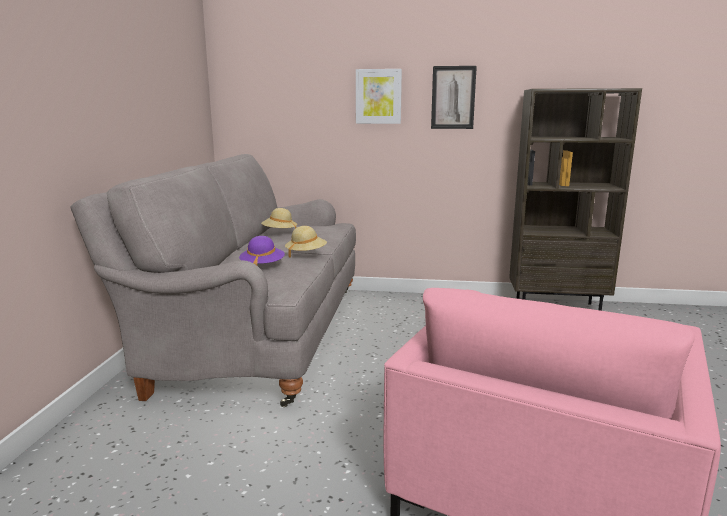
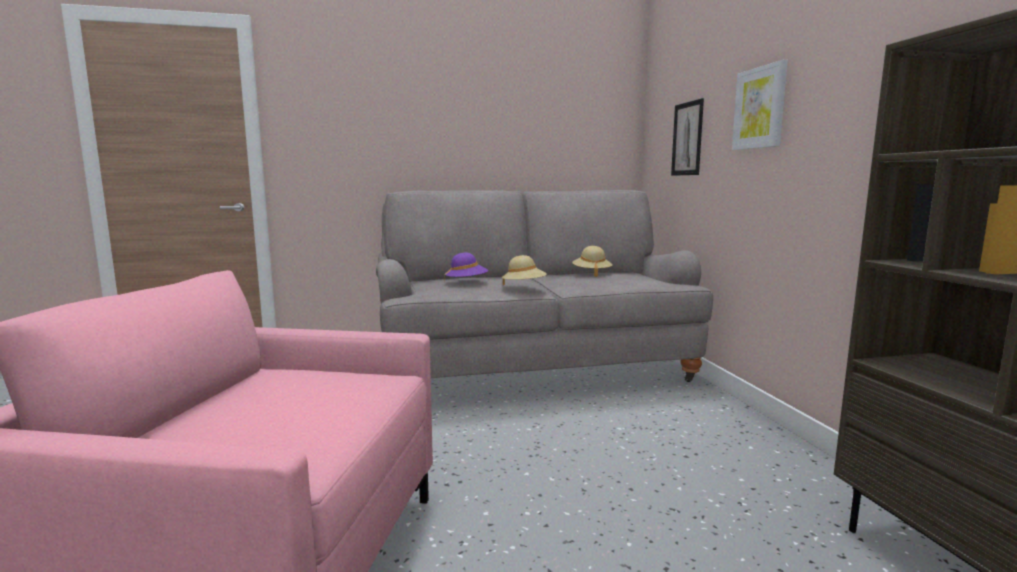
camera: 70 degrees right, 5 degrees down
picture [431,66,477,129] -> picture moved to [671,98,704,176]

